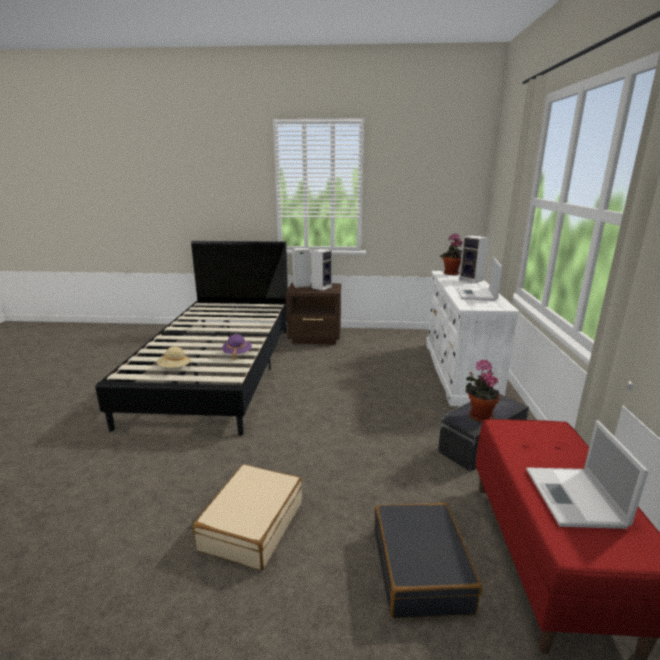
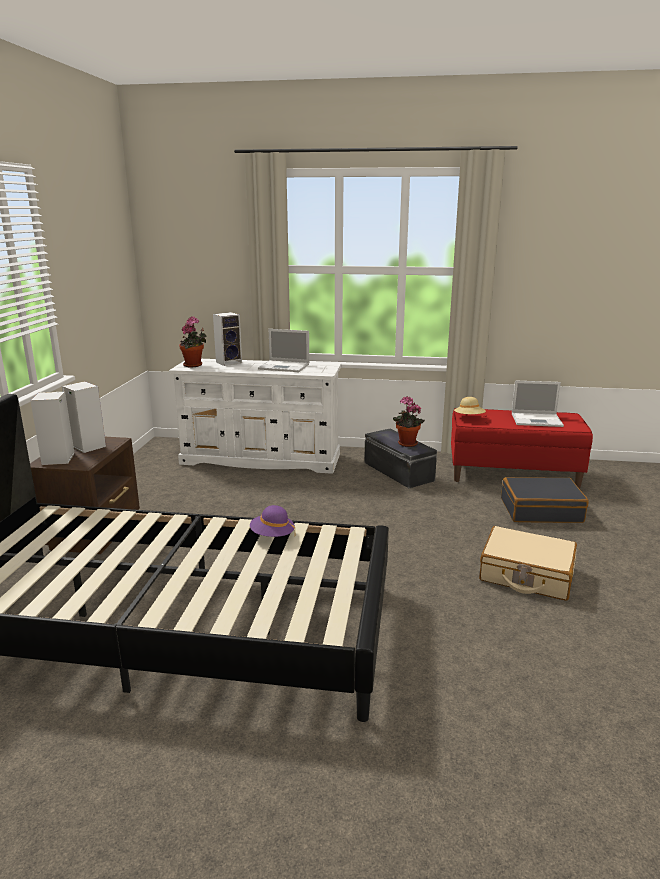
camera: 85 degrees left, 0 degrees up
beige hat [157,347,191,368] -> beige hat moved to [454,397,486,414]

